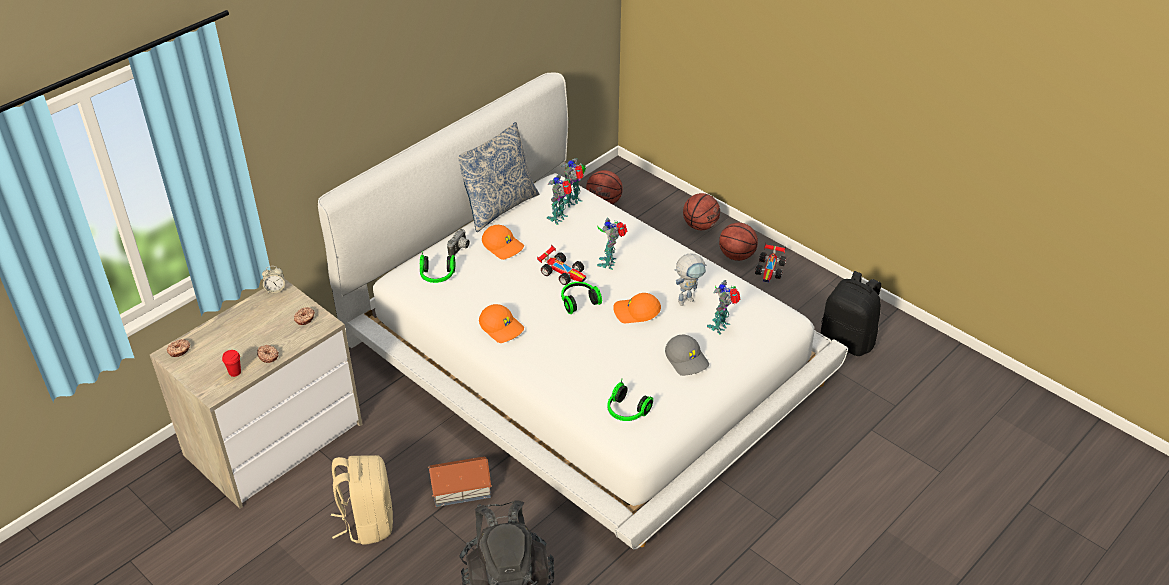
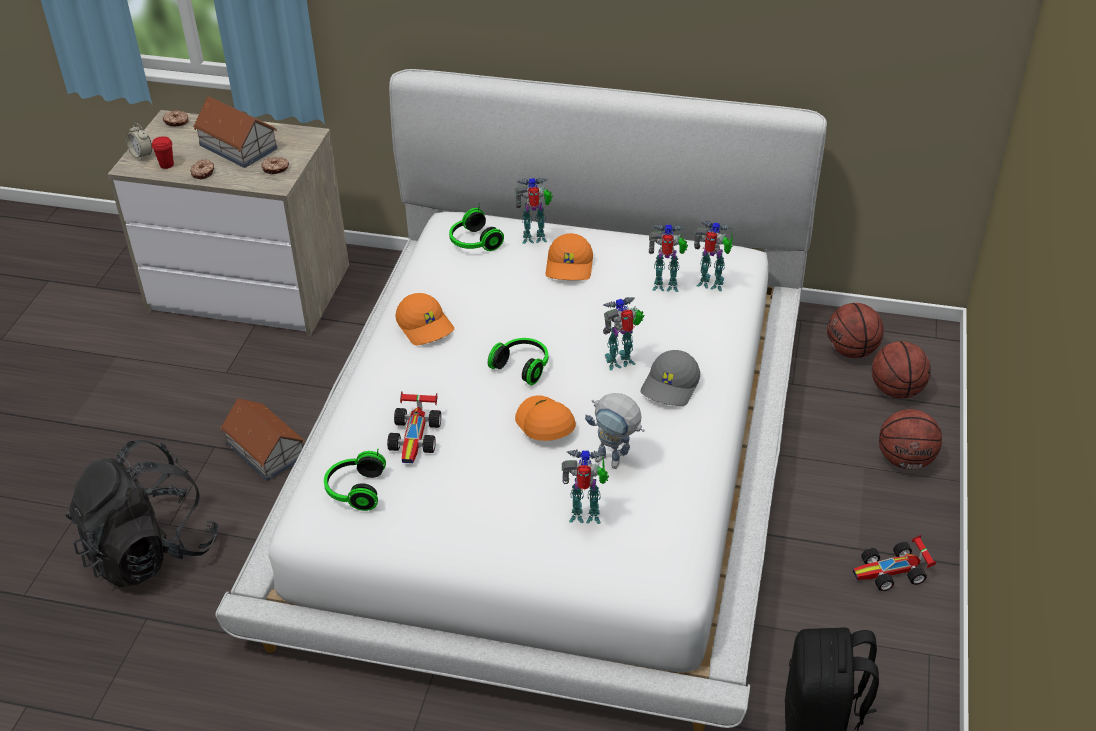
camera: 60 degrees right, 0 degrees up
alarm clock [262,266,285,293] -> alarm clock moved to [127,123,152,161]
beige backpack [331,455,393,545] -> none
camera [447,229,470,256] -> toy robot [515,178,553,244]
pillow [458,122,539,232] -> none
orange cap [479,304,524,343] -> orange cap turned 45 degrees counterclockwise [395,293,454,345]
toy car [537,245,586,285] -> toy car moved to [387,391,441,463]
grey cap [665,335,709,376] -> grey cap moved to [640,350,700,406]
basketball [719,223,758,261] -> basketball moved to [872,341,931,399]
none -> toy house [193,96,278,168]

